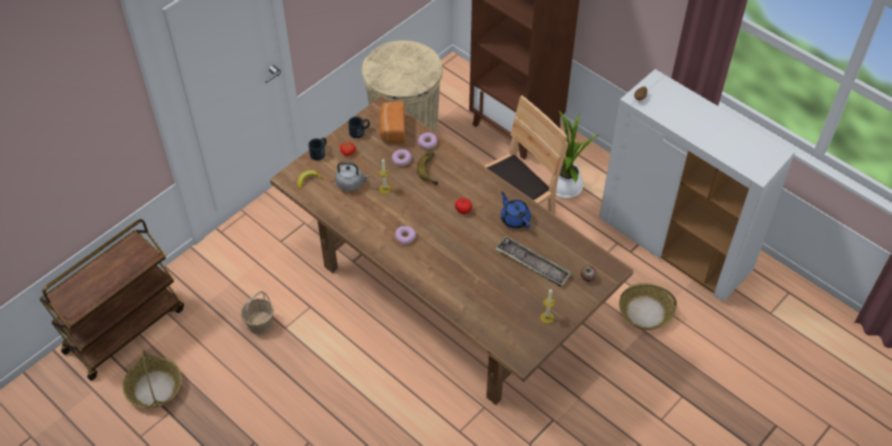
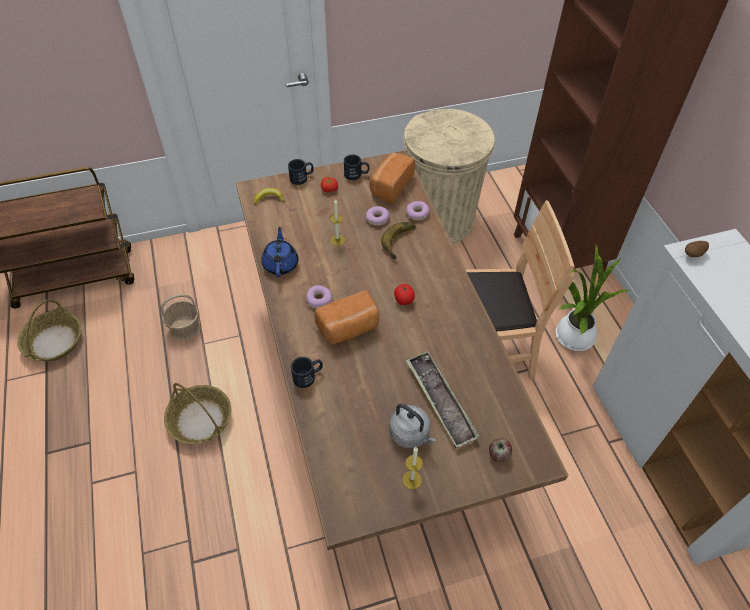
camera: 30 degrees right, 0 degrees up
grey kettle [335,162,369,191] -> grey kettle moved to [389,404,436,448]
blue teapot [501,191,531,229] -> blue teapot moved to [261,227,298,277]
basket [619,283,677,330] -> basket moved to [164,383,231,444]
none -> black mug [291,357,323,388]
none -> bread [314,290,379,344]

